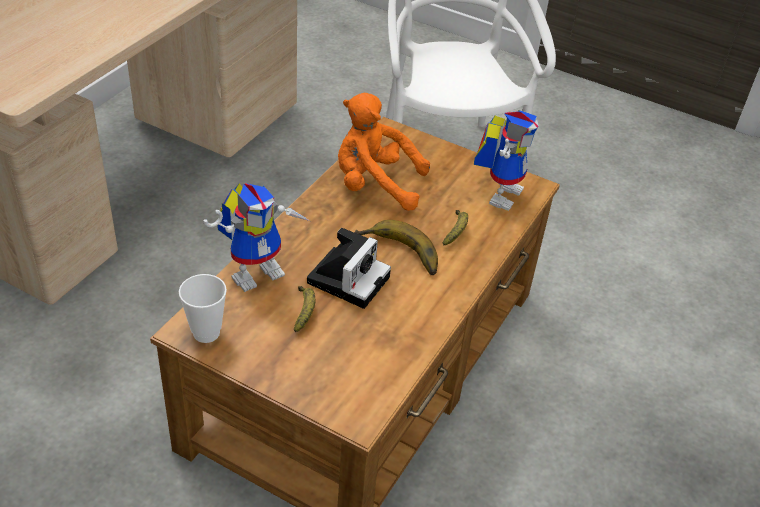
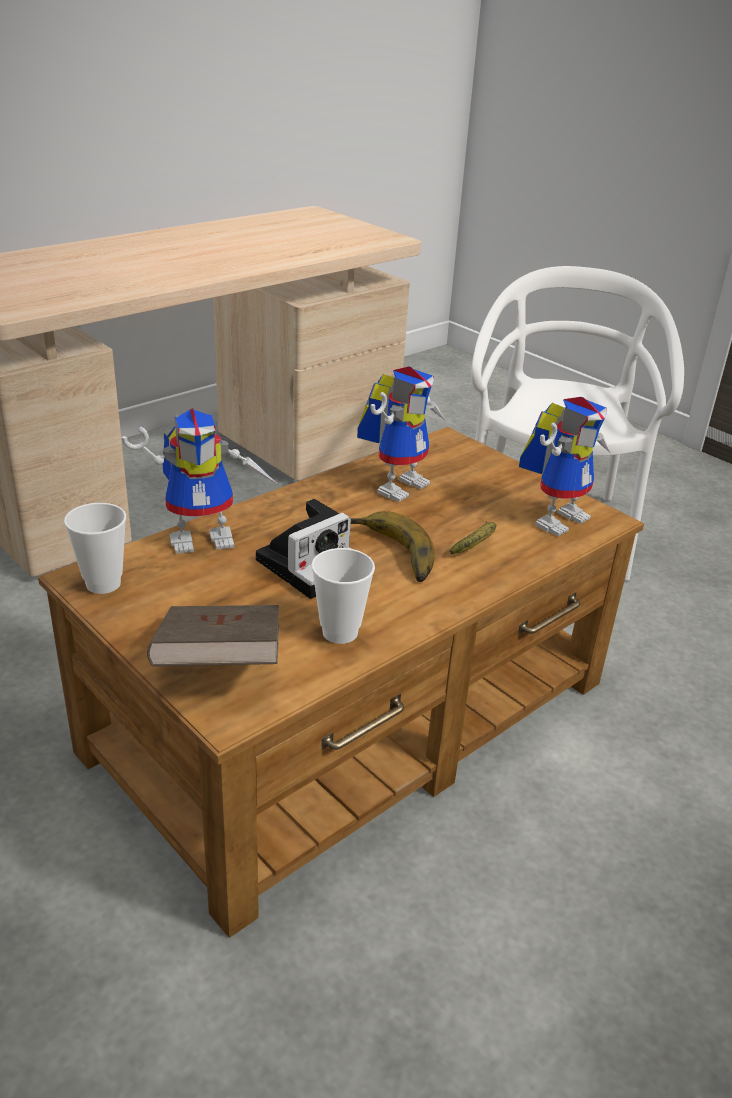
camera: 20 degrees right, 10 degrees down
banana [294,286,315,332] -> none
orange plush toy [338,93,430,211] -> toy robot [357,367,445,502]
none -> brown book [147,605,279,666]
none -> cup [311,548,375,644]

